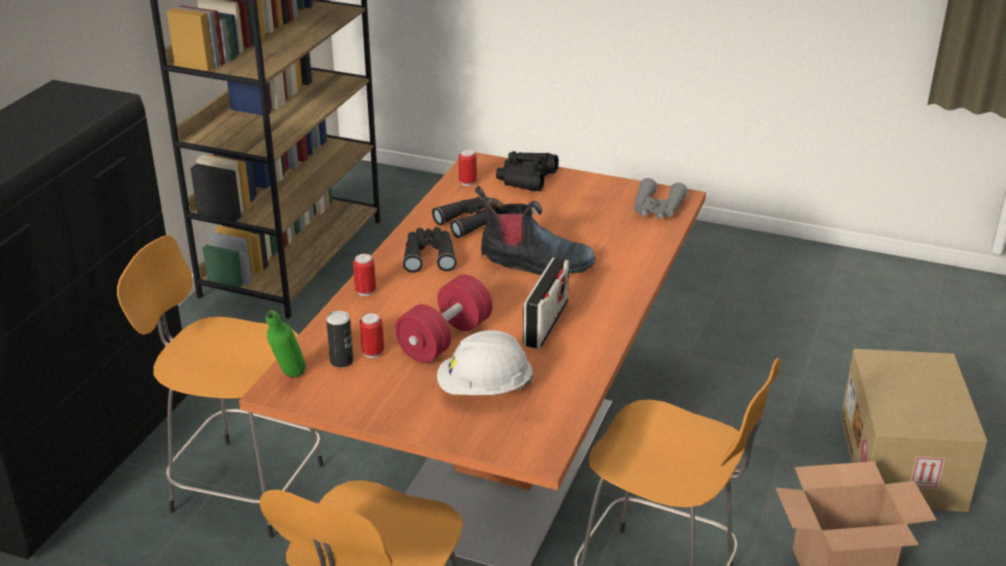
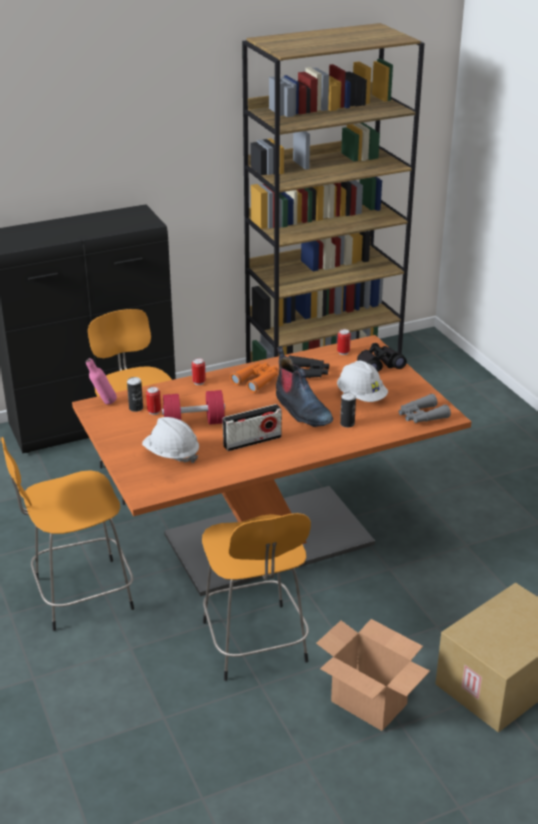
camera: 45 degrees right, 0 degrees up
green bottle [266,310,306,377] -> pink bottle [86,358,117,405]
black binoculars [403,227,457,273] -> orange binoculars [230,362,278,393]
none -> white hard hat [337,361,388,402]
none -> can [340,392,356,428]

